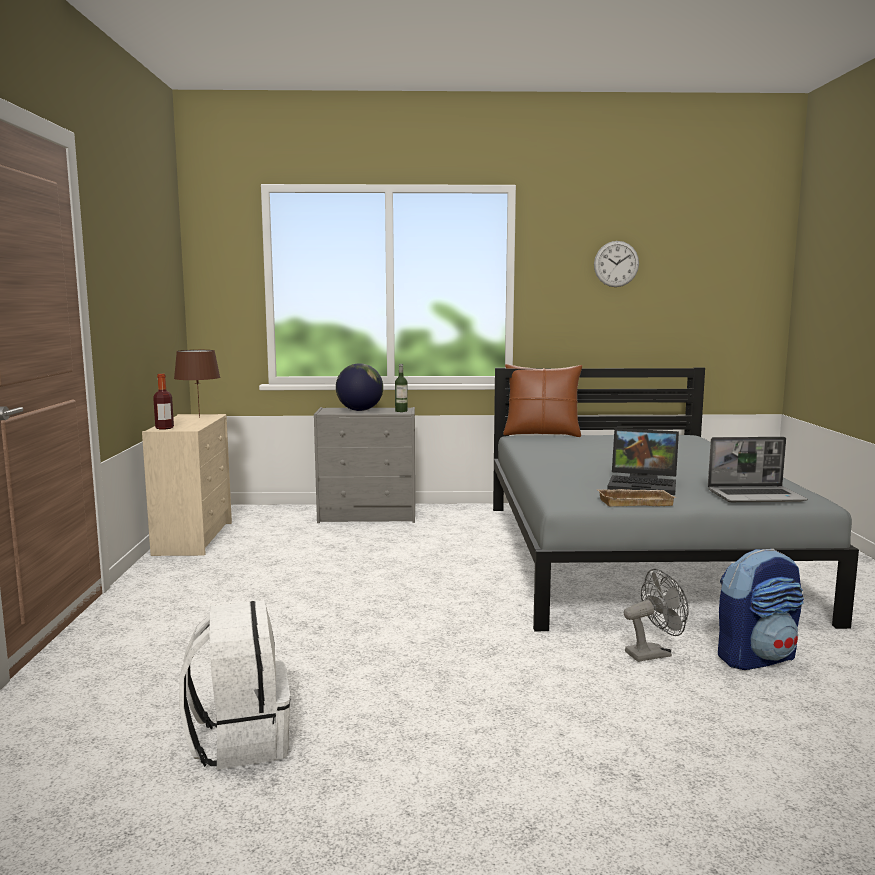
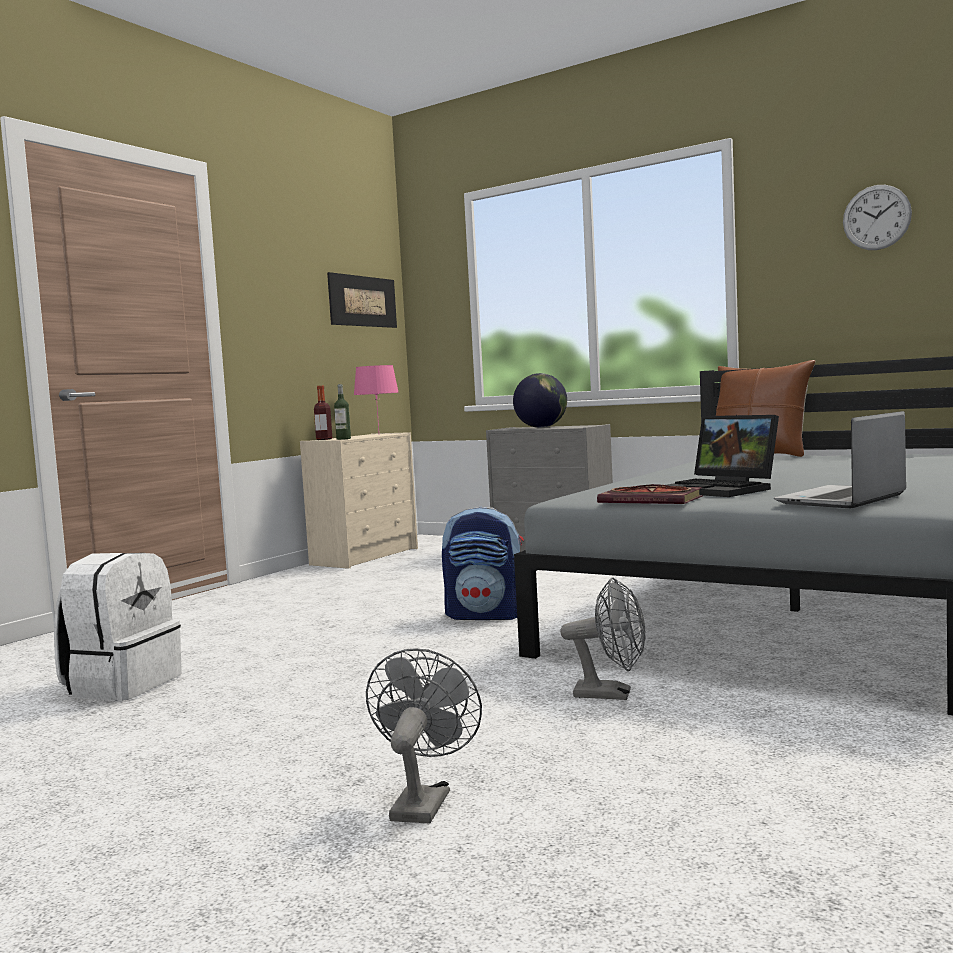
camera: 35 degrees right, 5 degrees down
brown table lamp [174,350,220,418] -> pink table lamp [354,365,399,431]
bottle [395,364,408,412] -> bottle moved to [334,384,351,440]
beige tray [597,489,676,506] -> book [597,484,703,504]
laptop [708,437,808,502] -> laptop turned 105 degrees clockwise [774,411,906,508]
backpack [718,549,804,670] -> backpack moved to [442,507,524,620]
none -> picture [327,272,397,328]
none -> grey fan [366,649,482,824]

